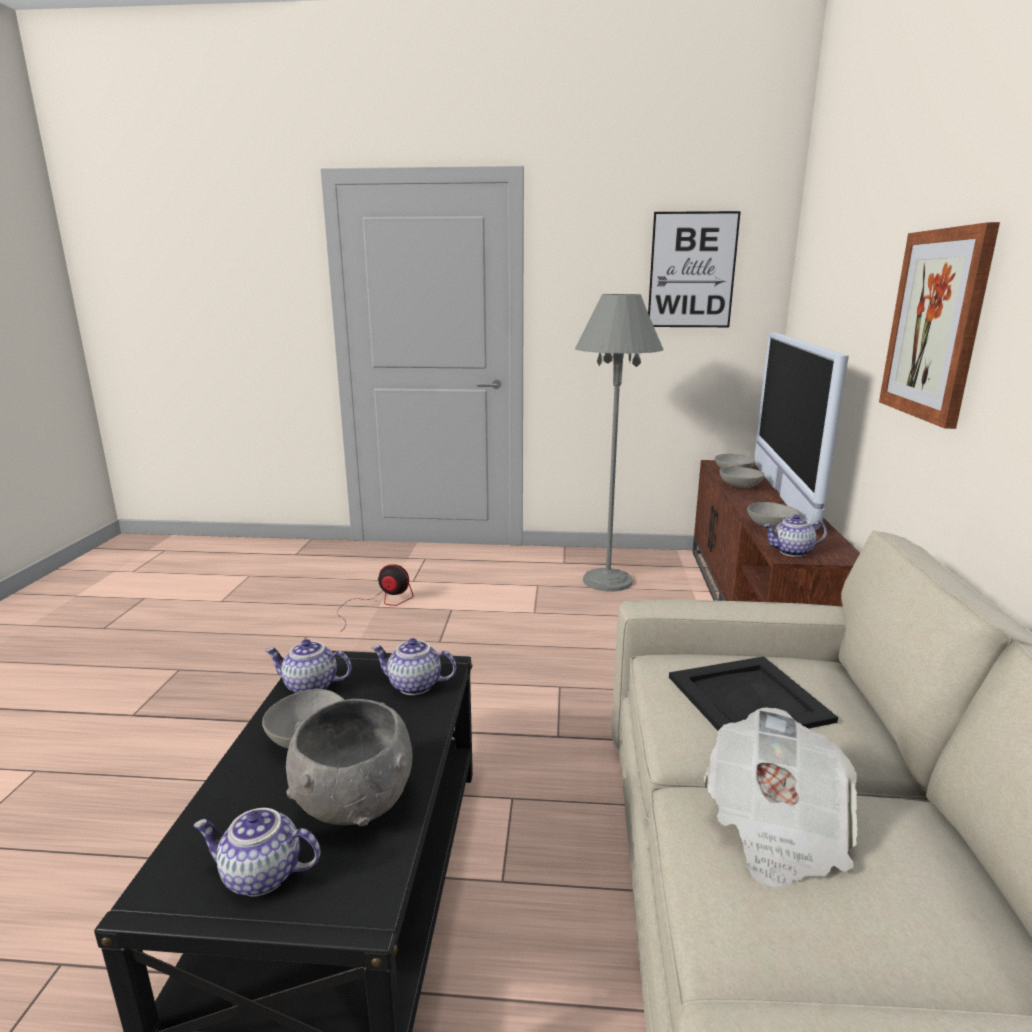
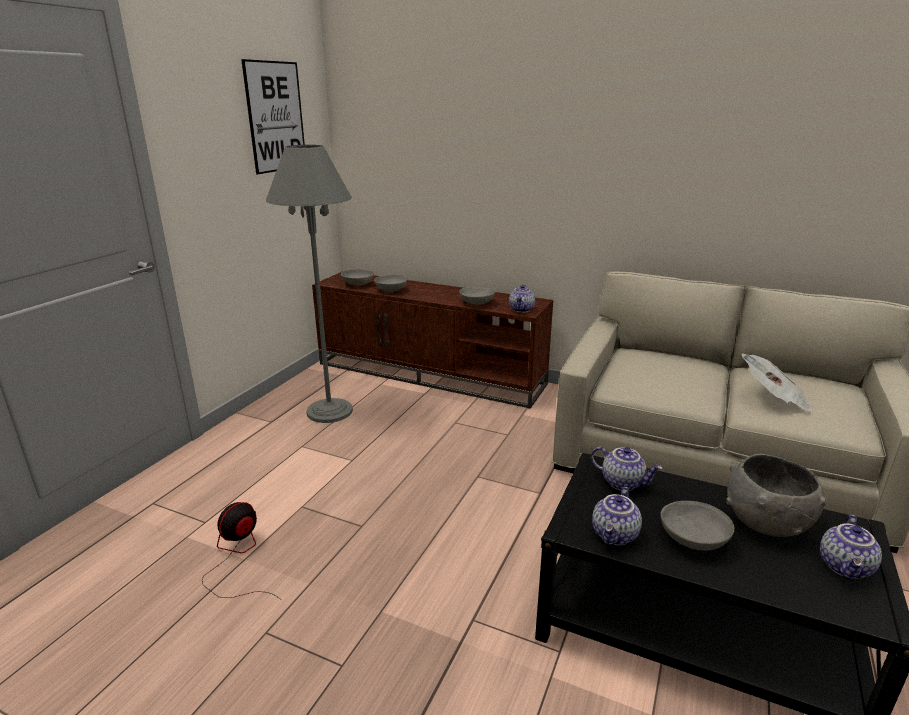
camera: 70 degrees left, 5 degrees up
teapot [371,638,456,695] -> teapot turned 90 degrees counterclockwise [591,446,662,491]
black tray [669,656,838,731] -> none
television [755,333,849,530] -> none
picture [879,222,1000,429] -> none

